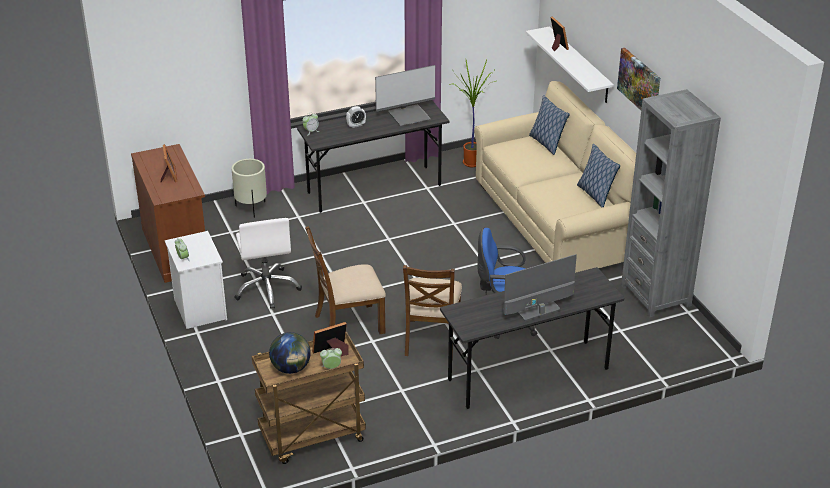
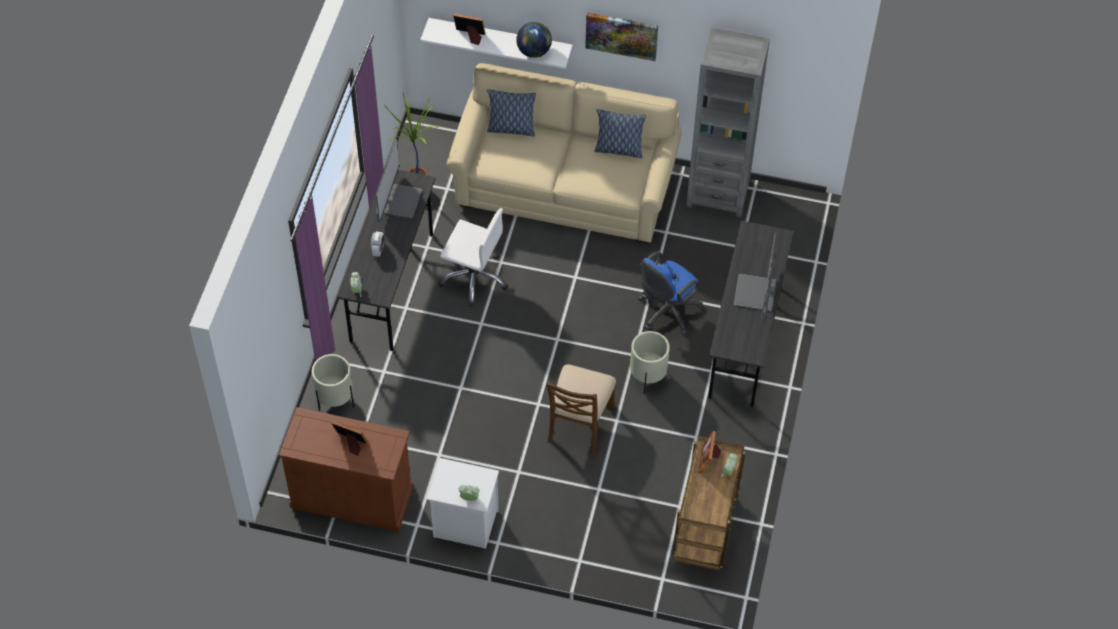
camera: 55 degrees left, 20 degrees up
white office chair [234,218,302,309] -> white office chair moved to [439,208,508,307]
globe [269,332,311,374] -> globe moved to [516,22,552,58]
brown chair [403,265,462,359] -> beige planter [630,331,670,394]

